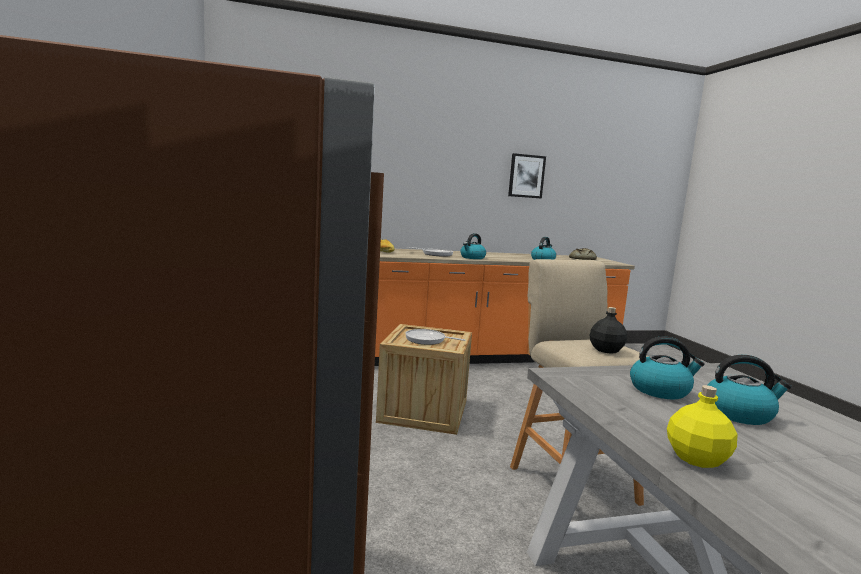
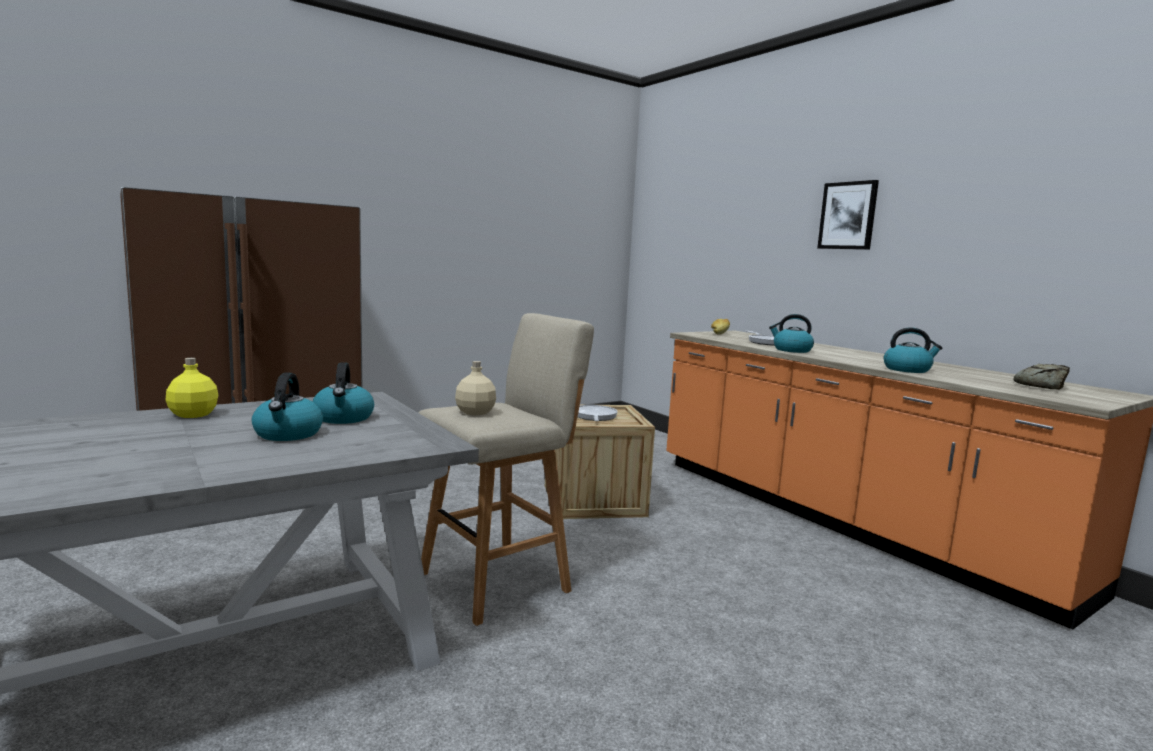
camera: 70 degrees right, 0 degrees up
picture [508,153,546,199] -> picture moved to [817,180,879,250]
black bottle [589,307,627,354] -> beige bottle [455,361,496,415]

